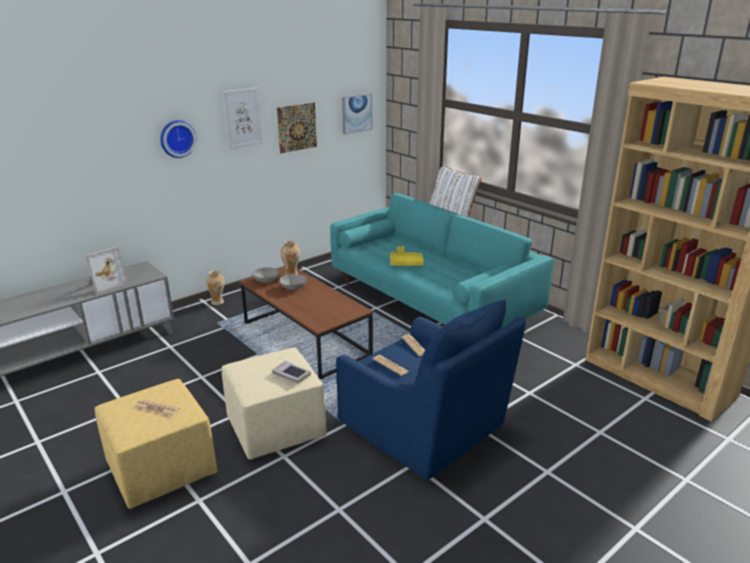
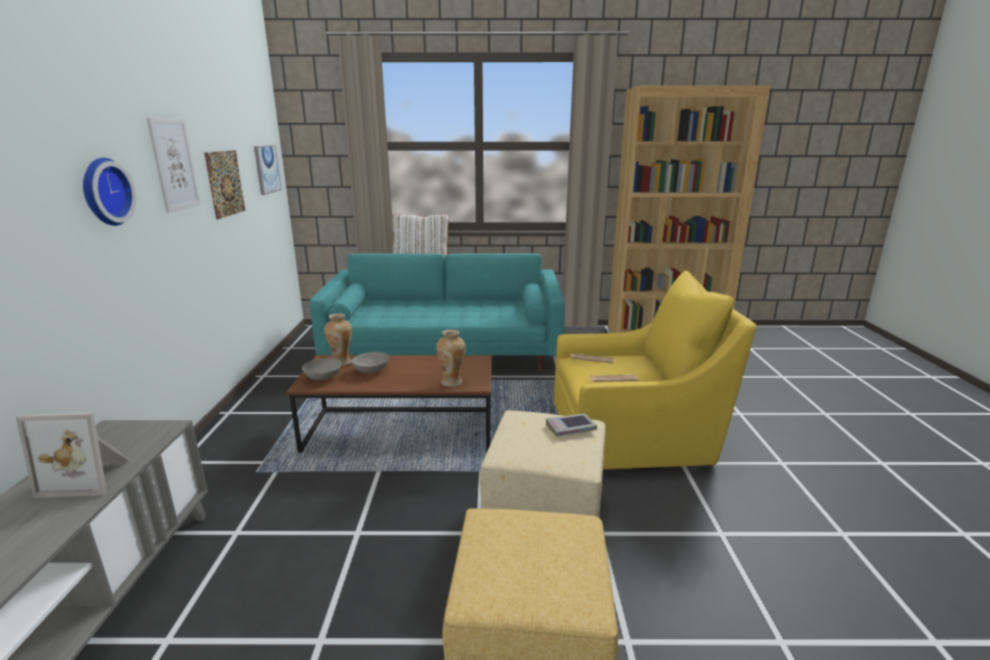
camera: 50 degrees left, 5 degrees down
picture frame [85,246,128,295] -> picture frame turned 90 degrees clockwise [16,413,131,498]
newspaper [134,399,180,417] -> none
vase [206,270,225,305] -> vase moved to [436,330,466,387]
blue armchair [336,299,526,479] -> yellow armchair [554,270,756,470]
yellow tray [390,246,424,266] -> none

